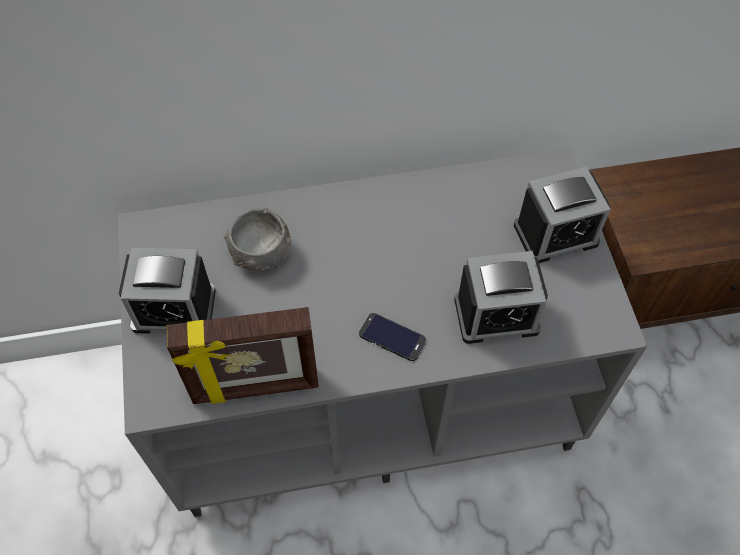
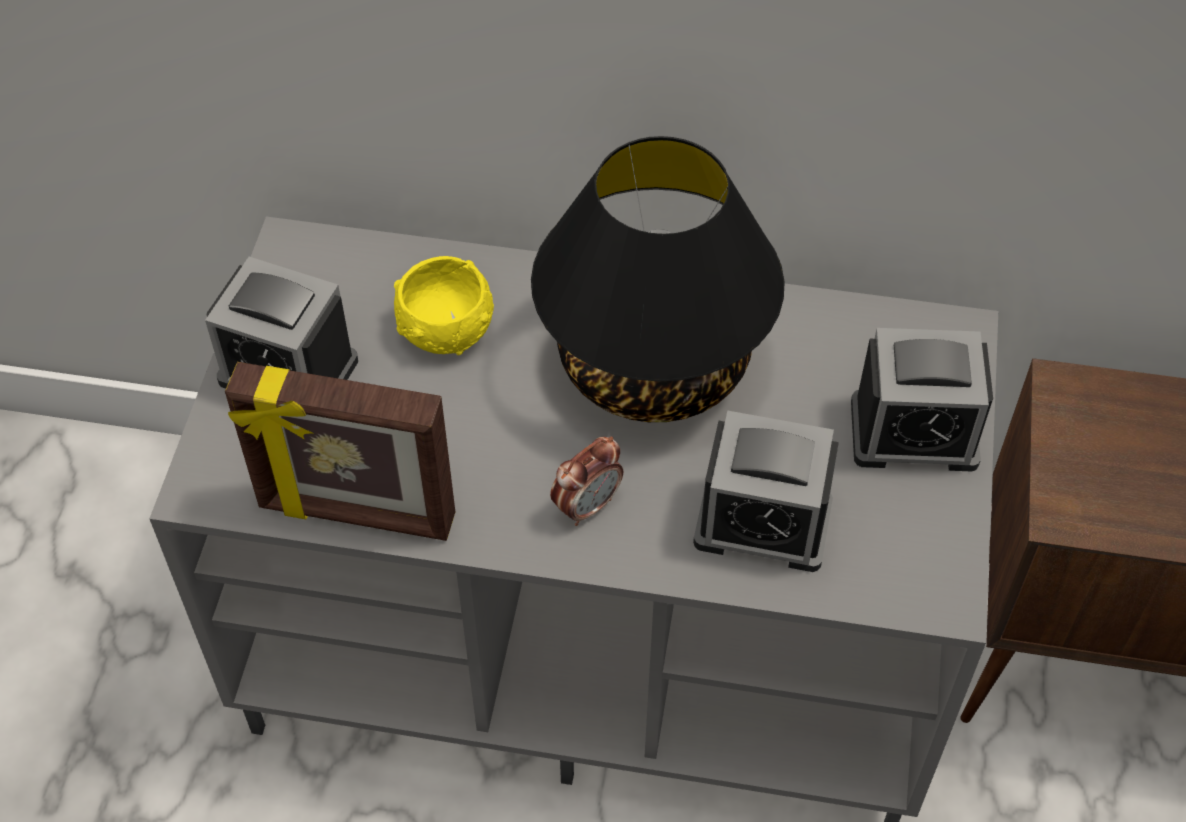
camera: 20 degrees right, 5 degrees down
grey bowl [224,207,292,271] -> yellow bowl [394,256,494,355]
phone [359,313,426,361] -> alarm clock [550,436,623,526]
none -> black table lamp [531,136,785,422]

